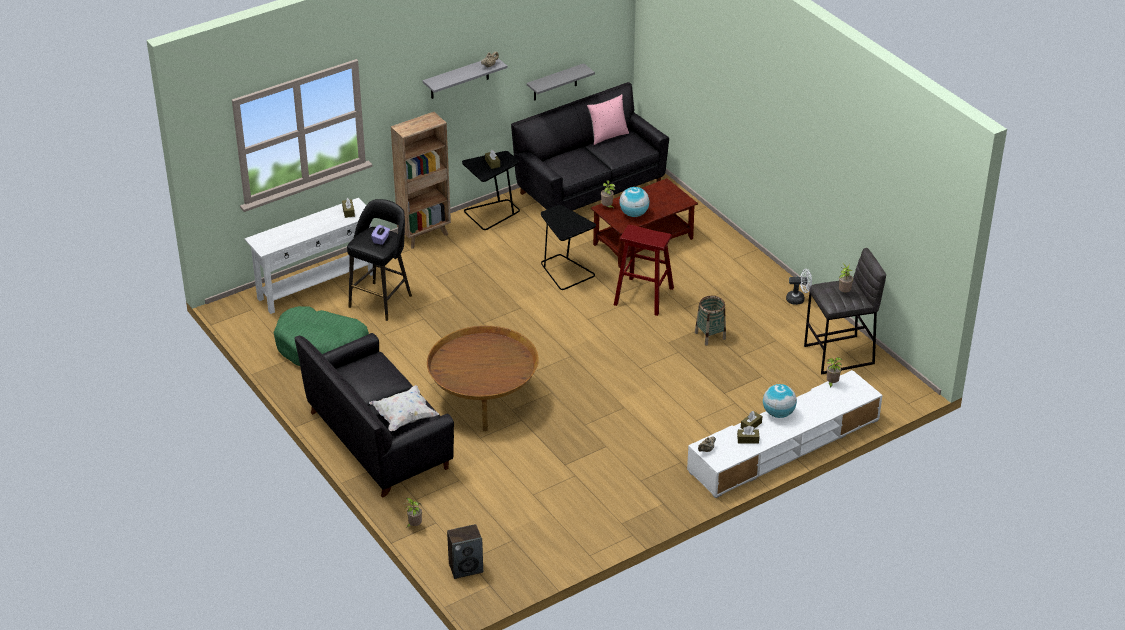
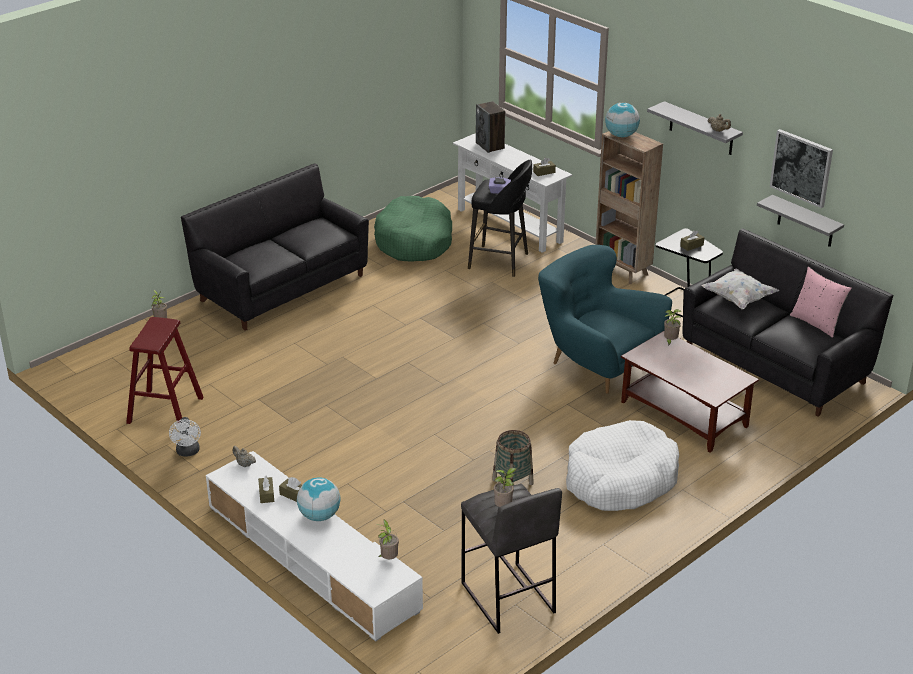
camera: 80 degrees right, 5 degrees down
white pillow [369,385,439,431] -> white pillow moved to [702,268,779,310]
brown coffee table [427,326,539,431] -> none
speaker [447,524,483,579] -> speaker moved to [476,101,505,153]
black side table [541,205,596,290] -> turquoise armchair [538,245,672,394]
red stool [614,225,674,316] -> red stool moved to [126,317,204,424]
globe [619,187,650,217] -> globe moved to [605,103,640,137]
white fan [786,269,812,305] -> white fan moved to [169,417,201,457]
none -> white dog bed [566,420,679,511]
none -> picture [770,129,833,208]

